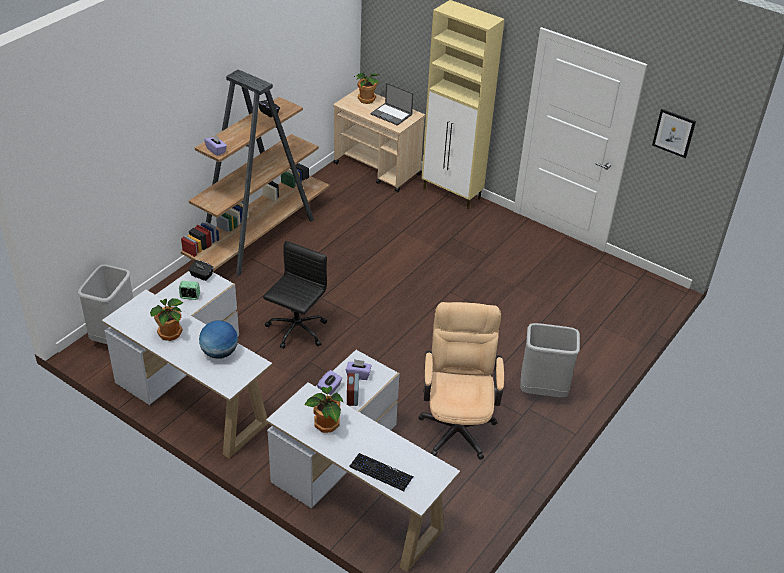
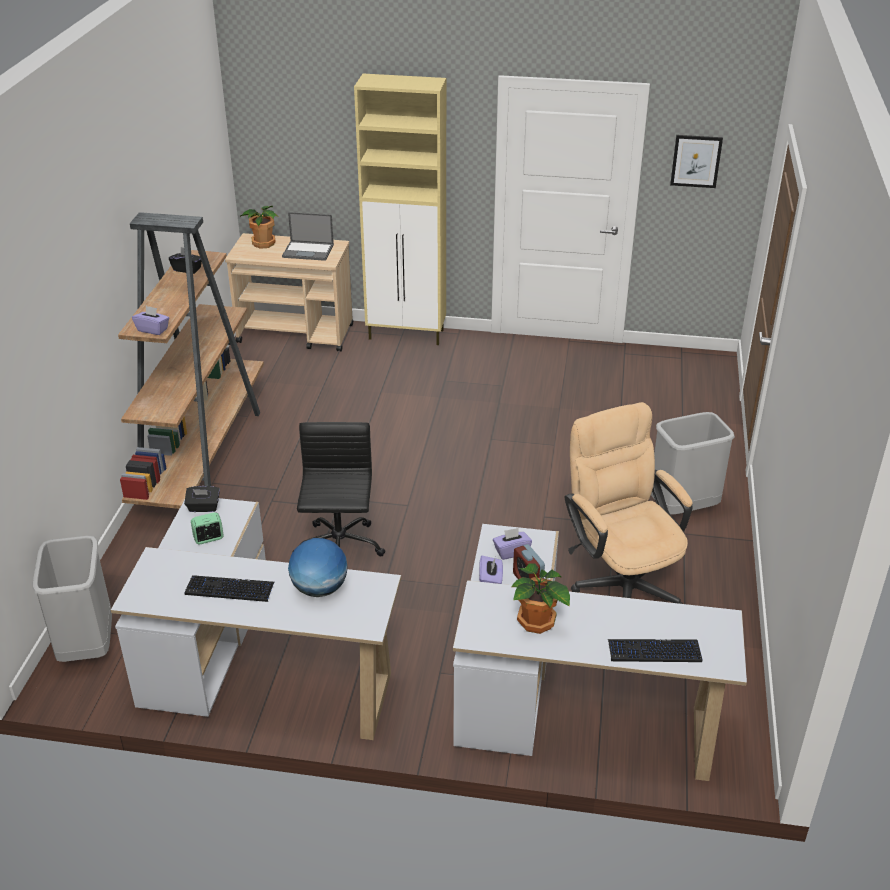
camera: 25 degrees left, 5 degrees down
potted plant [150,298,183,341] -> keyboard [184,575,275,602]

